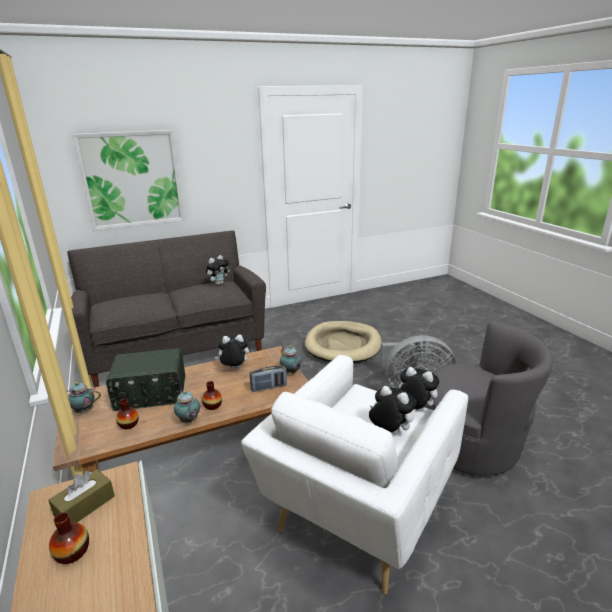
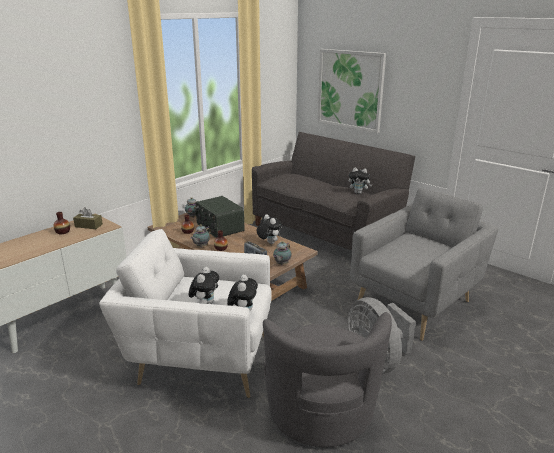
camera: 65 degrees right, 0 degrees up
beige dog bed [305,321,382,363] -> grey armchair [350,188,498,341]

